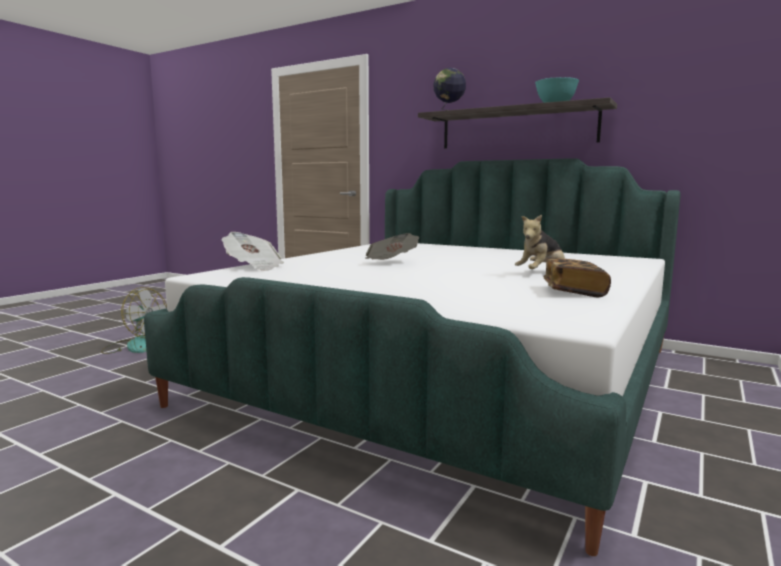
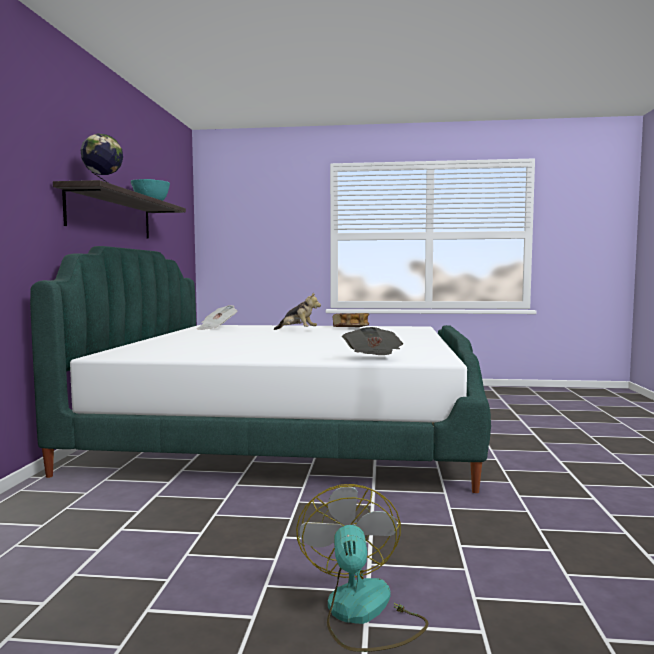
camera: 115 degrees left, 5 degrees down
newspaper [366,233,419,260] -> newspaper moved to [197,305,237,330]

